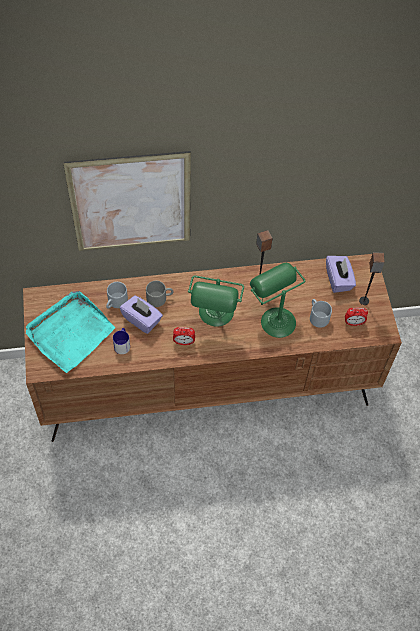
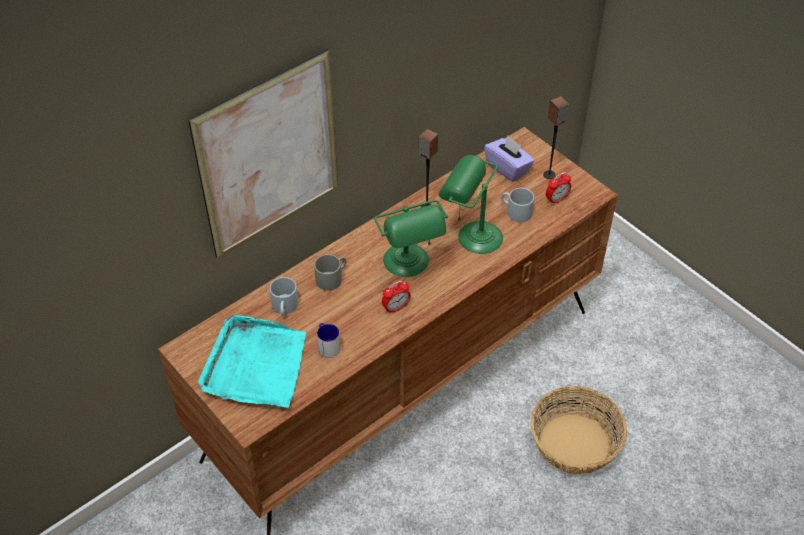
camera: 30 degrees left, 10 degrees down
purple tissue box [120,295,163,334] -> none
none -> basket [530,386,627,474]

